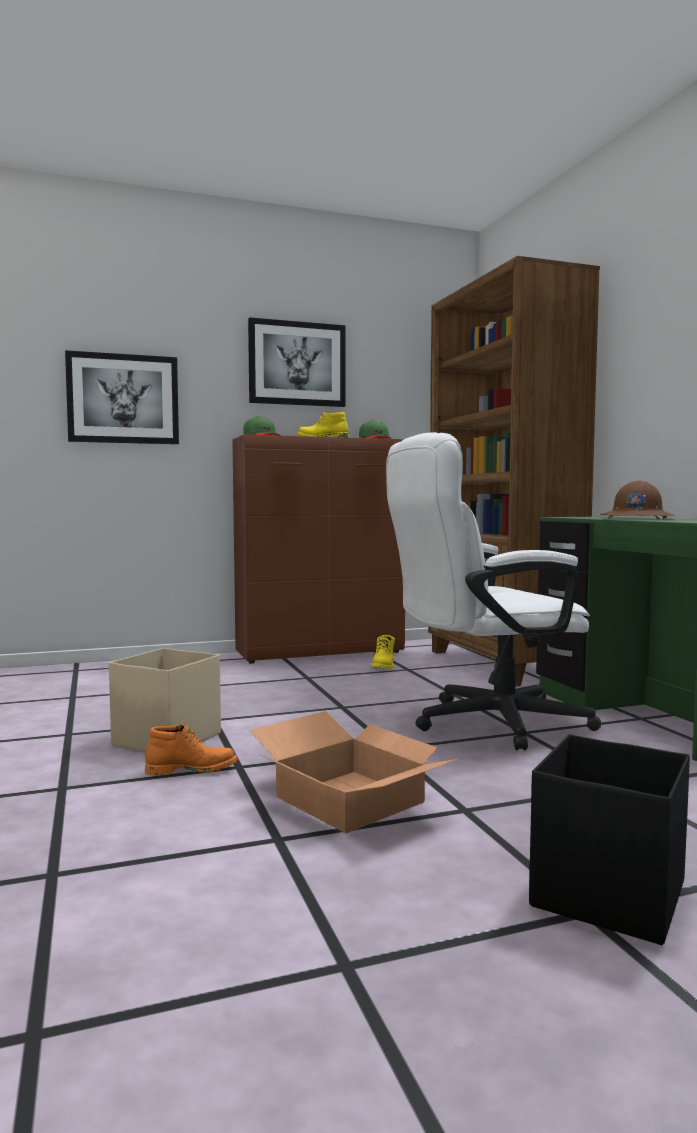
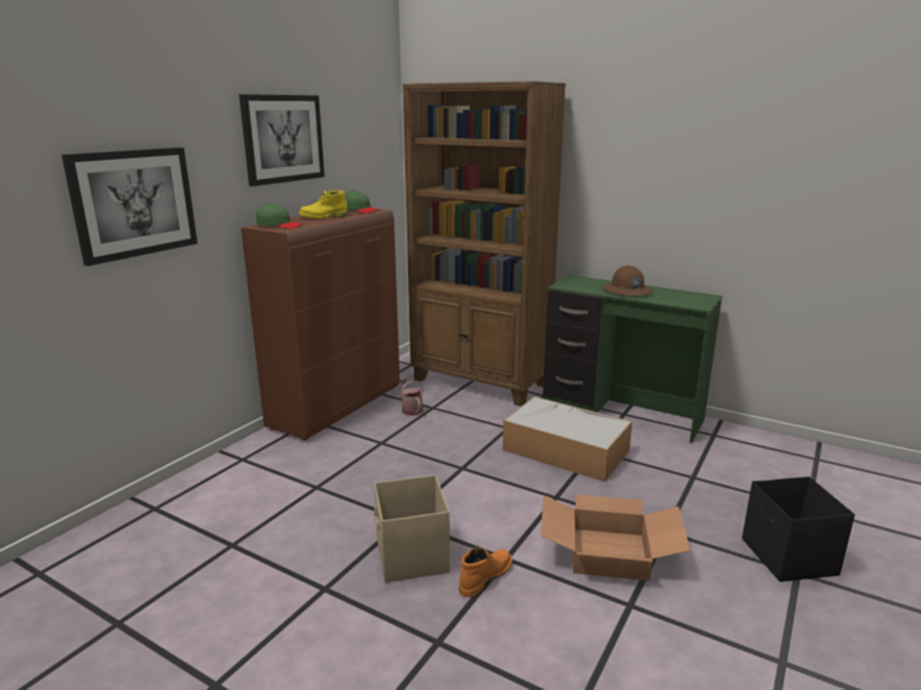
camera: 40 degrees left, 15 degrees up
yellow boot [371,635,395,669] -> watering can [399,379,424,416]
white office chair [386,432,601,750] -> storage box [503,397,633,482]

